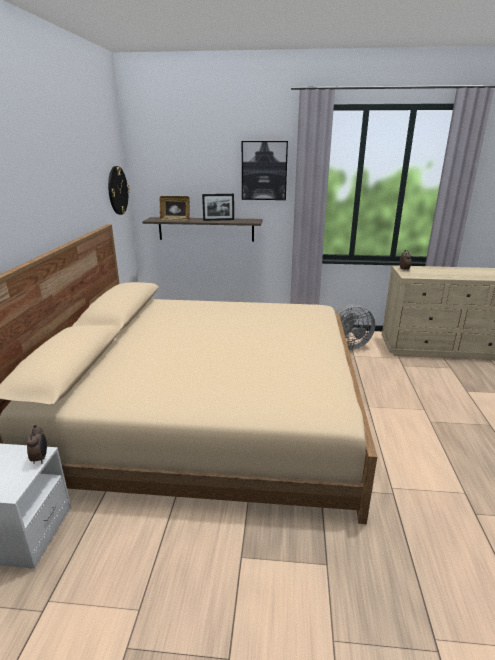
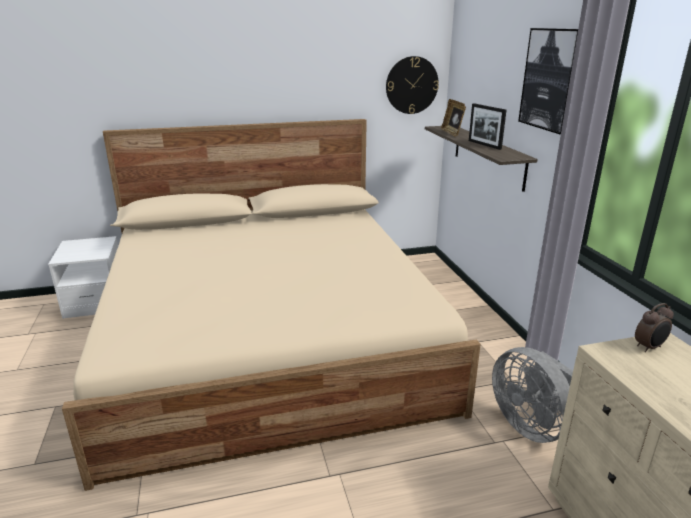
camera: 70 degrees right, 0 degrees up
alarm clock [26,425,47,464] -> none

